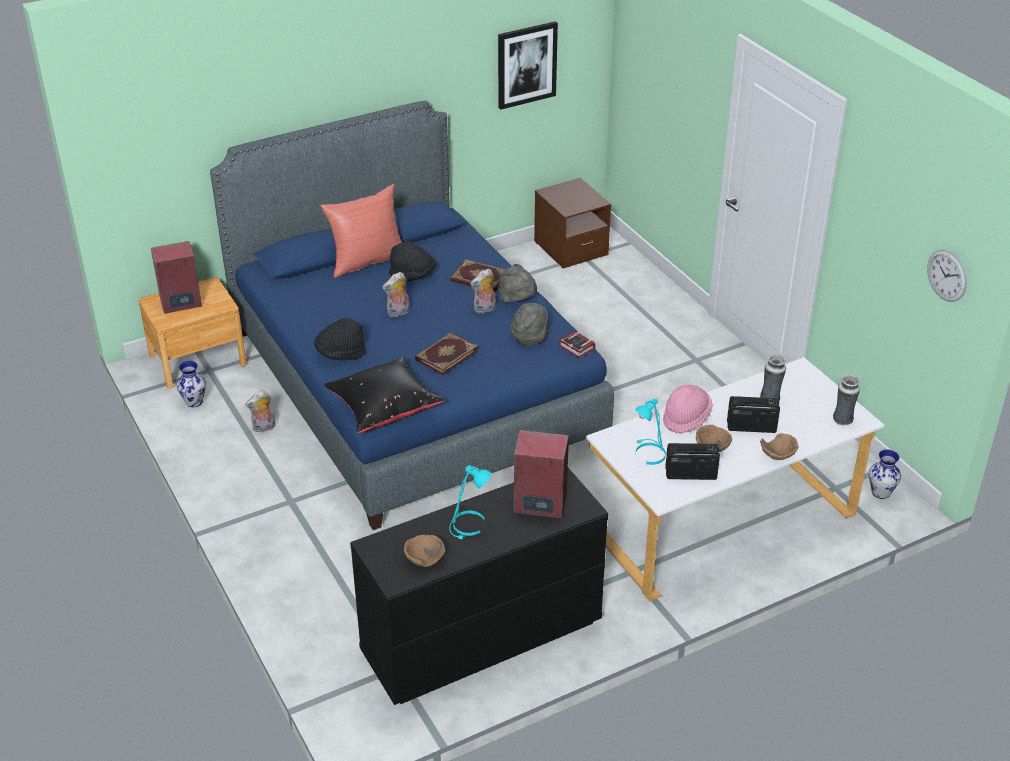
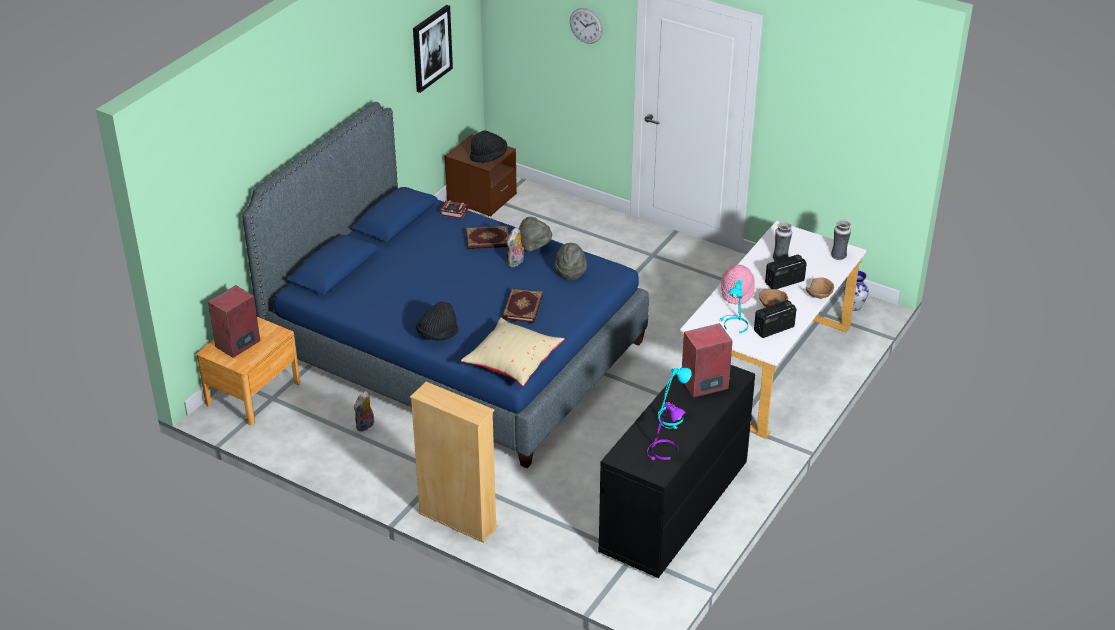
camera: 30 degrees left, 0 degrees up
vase [177,361,206,407] -> none
red pillow [320,184,402,278] -> none
black pillow [324,356,445,433] -> beige pillow [461,318,565,386]
plush toy [382,272,410,317] -> none
black hat [389,242,436,281] -> black hat moved to [470,131,507,163]
brown bowl [404,535,445,567] -> purple table lamp [647,402,685,460]
book [558,331,596,359] -> book moved to [439,200,468,219]
wall clock [927,249,967,302] -> wall clock moved to [570,8,603,44]
none -> beige bookcase [410,382,498,543]

